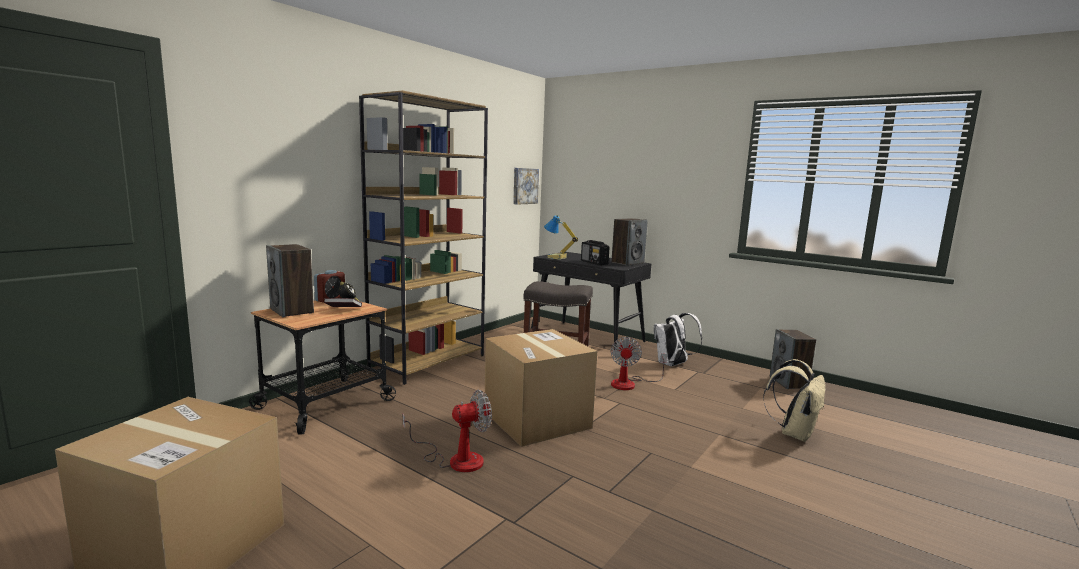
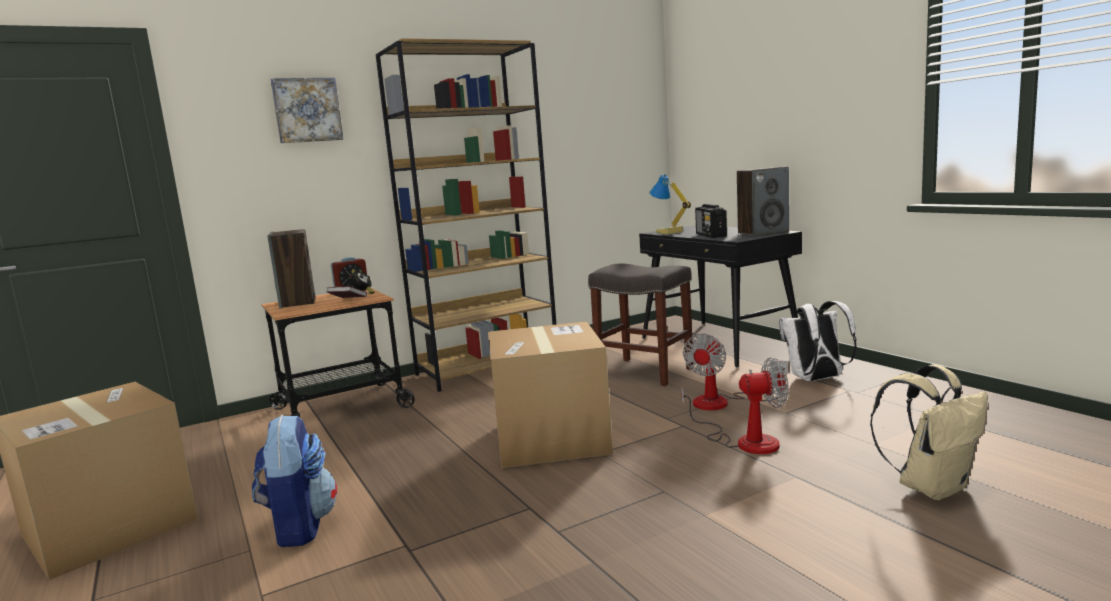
camera: 25 degrees right, 0 degrees up
fan [403,390,492,472] -> fan moved to [681,357,788,454]
picture [513,168,539,204] -> picture moved to [270,78,343,143]
speaker [770,329,816,389] -> none
none -> backpack [252,415,337,547]

